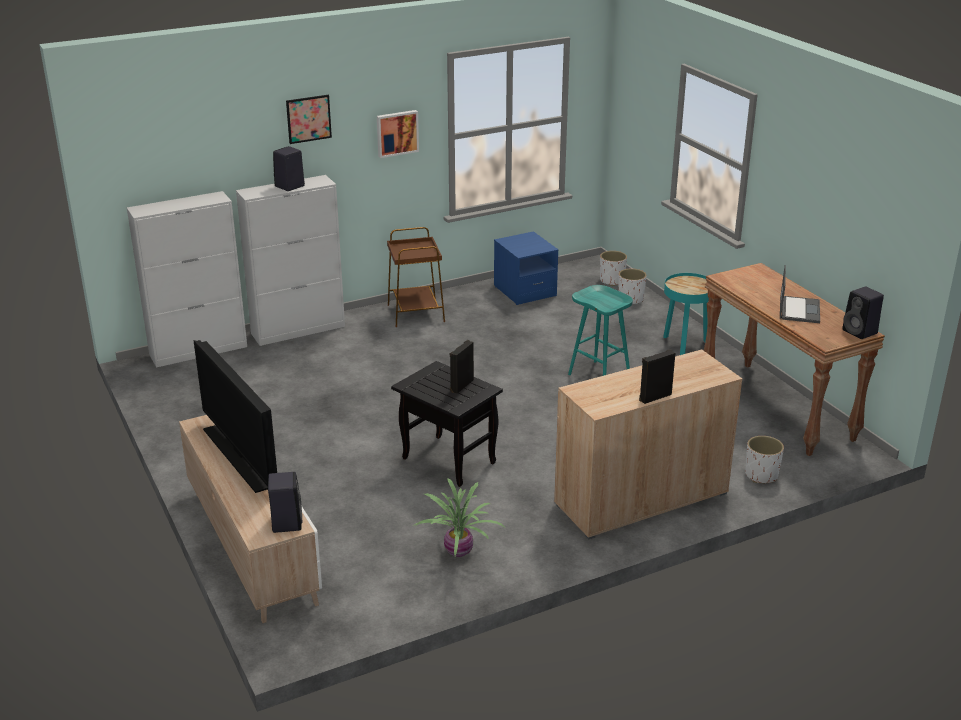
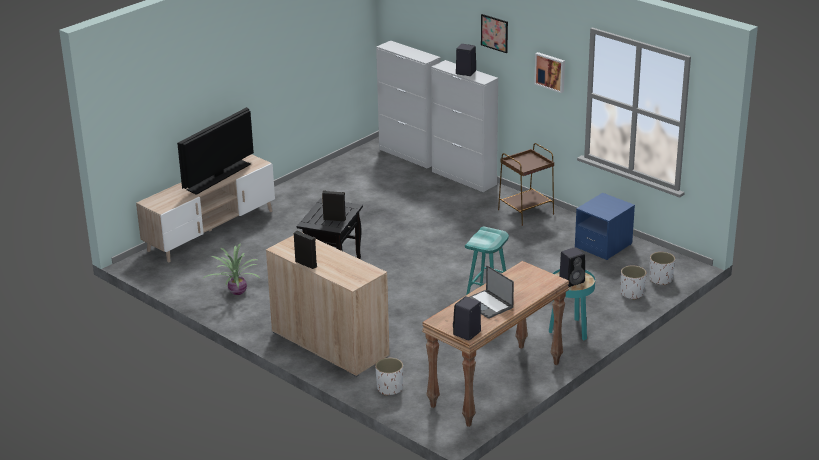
camera: 70 degrees right, 0 degrees up
black speaker [268,472,302,533] -> black speaker moved to [559,247,585,287]
laptop [780,265,820,323] -> laptop turned 60 degrees clockwise [469,265,514,319]

